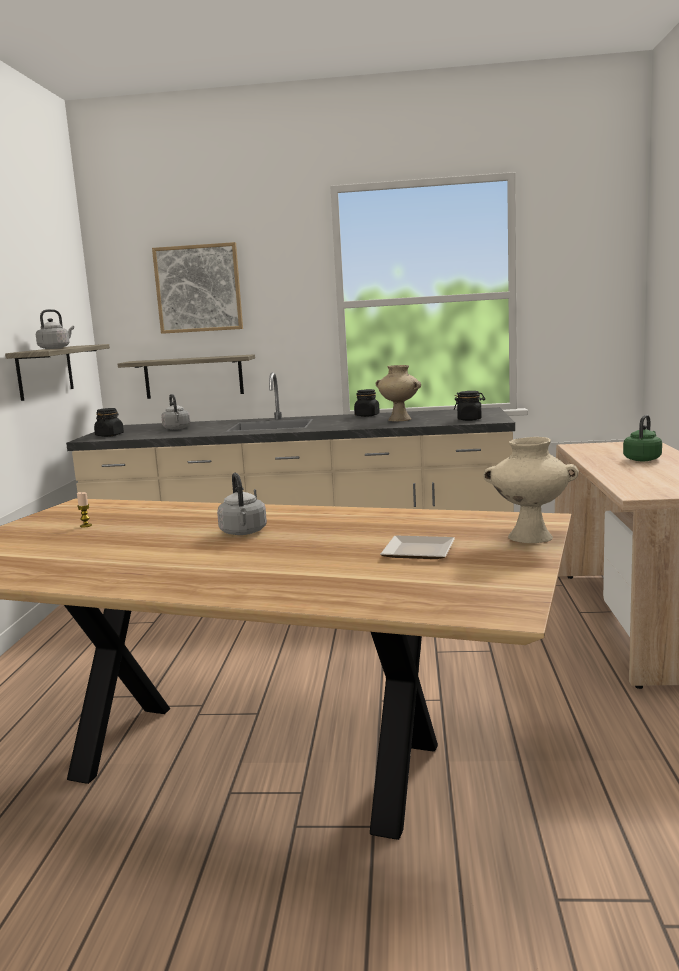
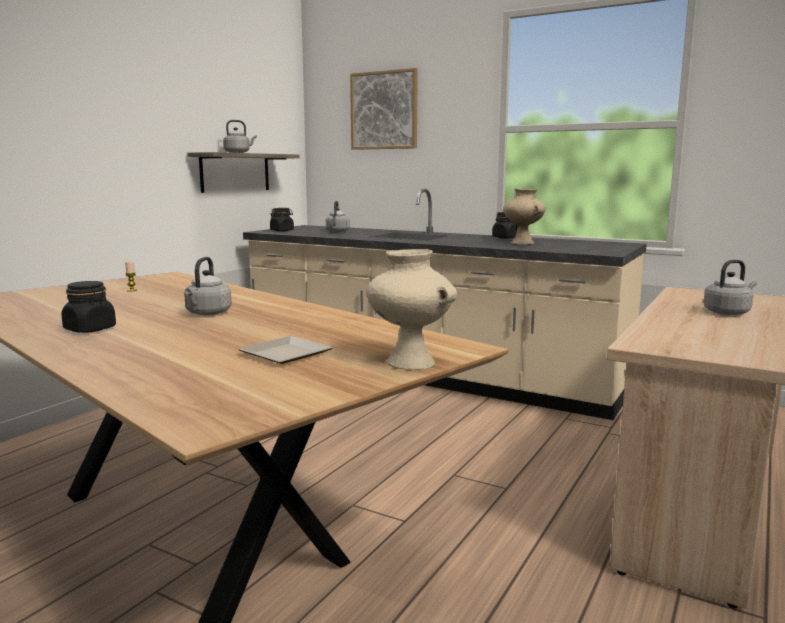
camera: 25 degrees right, 0 degrees up
shelf [118,354,255,399] -> none
black jar [454,391,485,421] -> black jar moved to [62,281,116,333]
green kettle [623,415,662,461] -> grey kettle [703,260,757,315]

